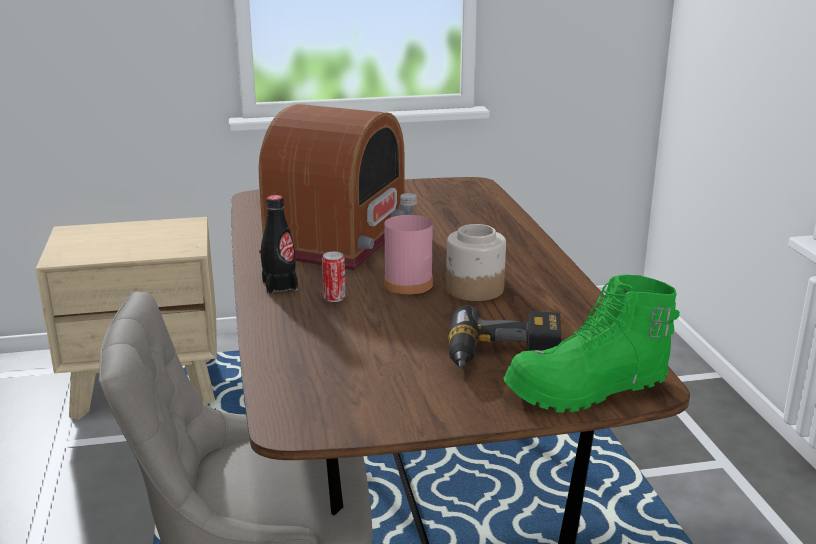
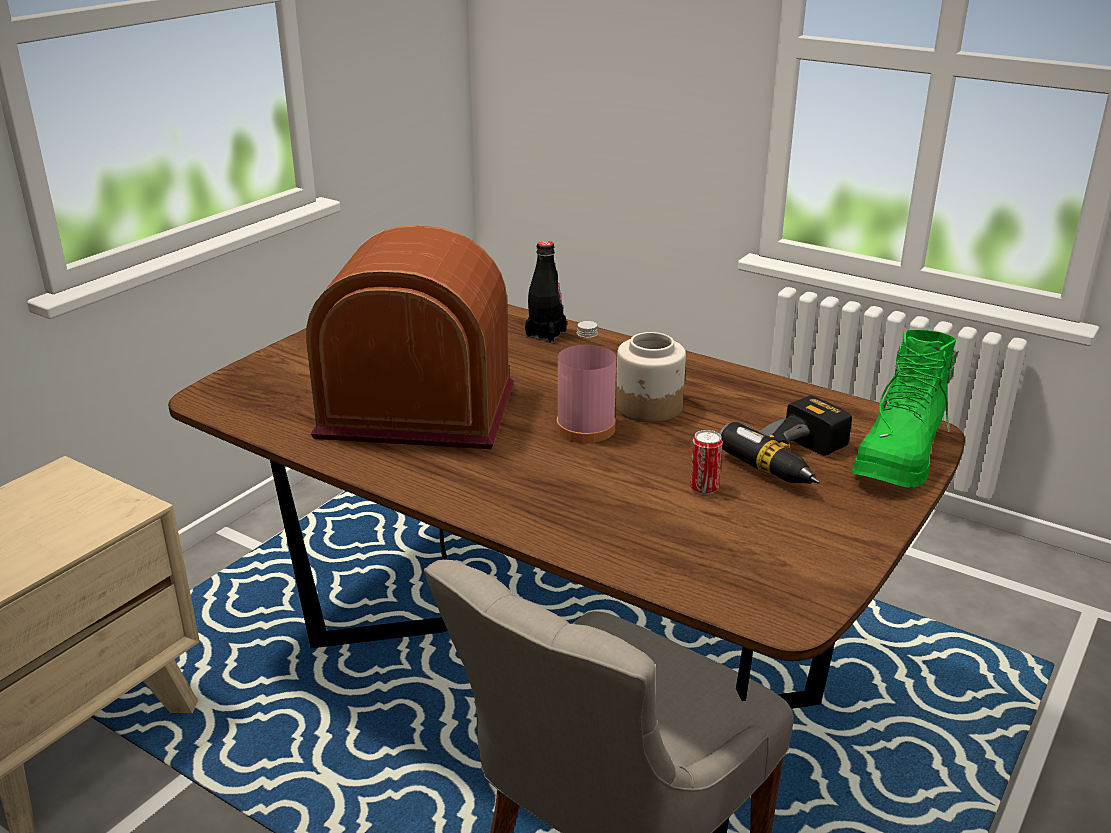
camera: 45 degrees left, 5 degrees up
radio [259,104,413,271] -> radio turned 60 degrees counterclockwise [306,226,514,449]
black bottle [261,195,298,294] -> black bottle moved to [525,241,567,343]
can [322,251,346,302] -> can moved to [690,430,723,495]

